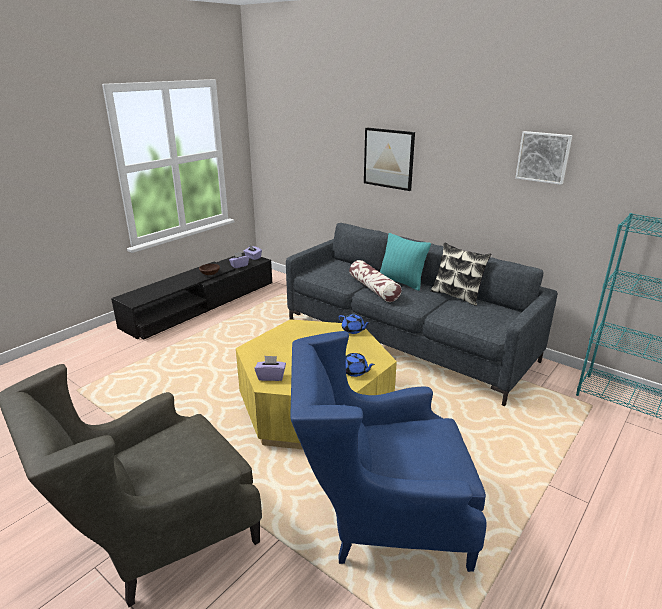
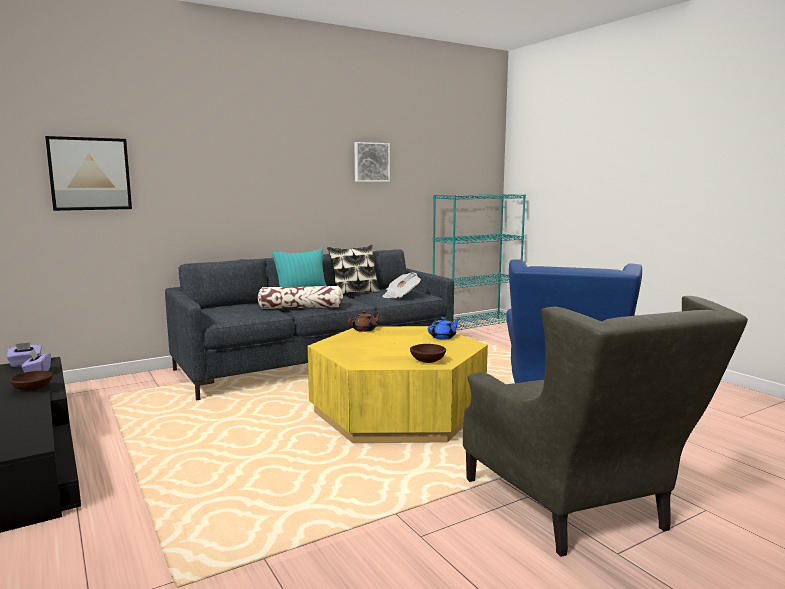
camera: 70 degrees left, 15 degrees down
purple tissue box [255,356,286,381] -> brown bowl [410,344,446,363]
blue teapot [339,314,370,334] -> brown teapot [348,311,382,332]
picture [364,128,415,191] -> picture moved to [45,136,132,211]
none -> newspaper [382,273,421,298]

